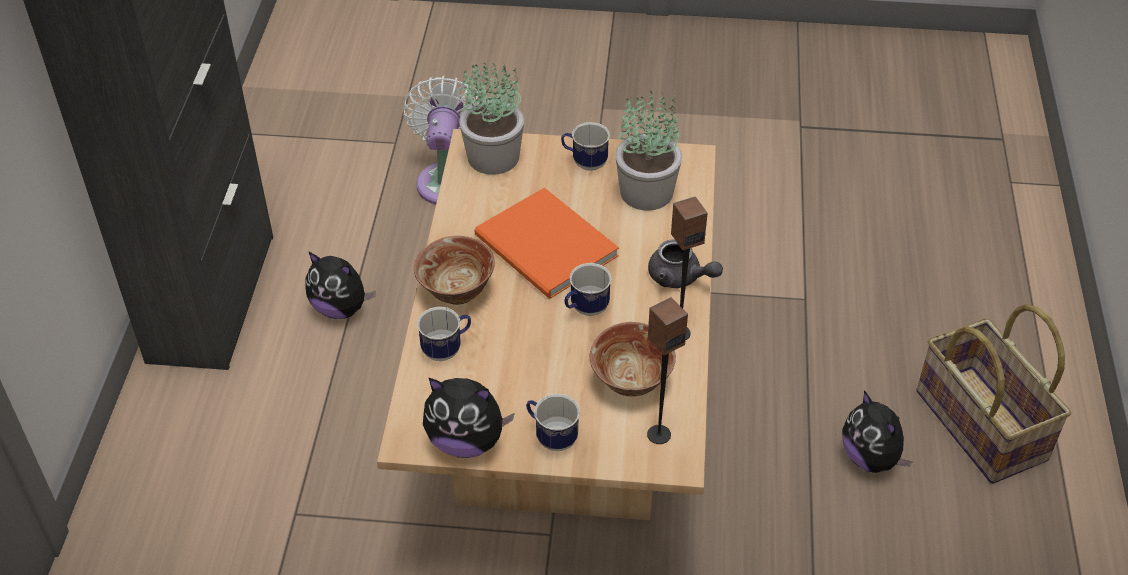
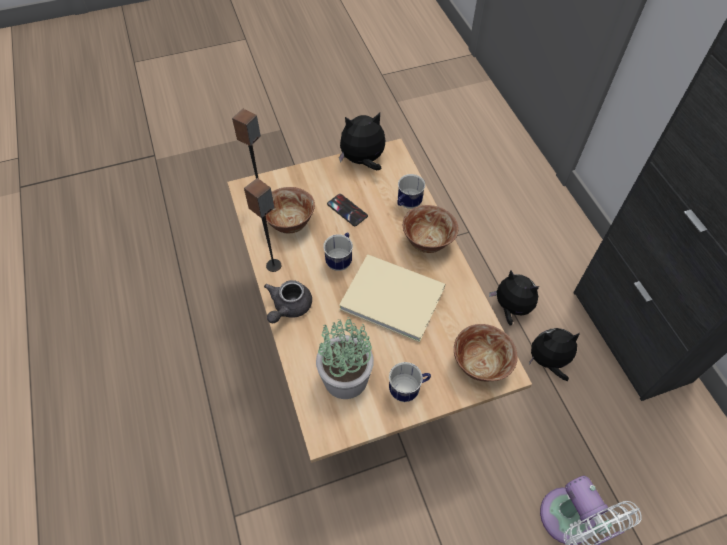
camera: 155 degrees right, 10 degrees up
potted plant [459,63,524,175] -> bowl [454,324,518,381]
orange book [474,188,619,299] -> beige book [339,254,445,342]
mug [526,394,580,451] -> none
grey teapot [648,239,723,288] -> grey teapot turned 75 degrees counterclockwise [264,280,312,323]
plush toy [842,390,912,473] -> plush toy moved to [489,271,539,325]
basket [916,304,1071,484] -> none
none -> phone [327,194,368,226]

